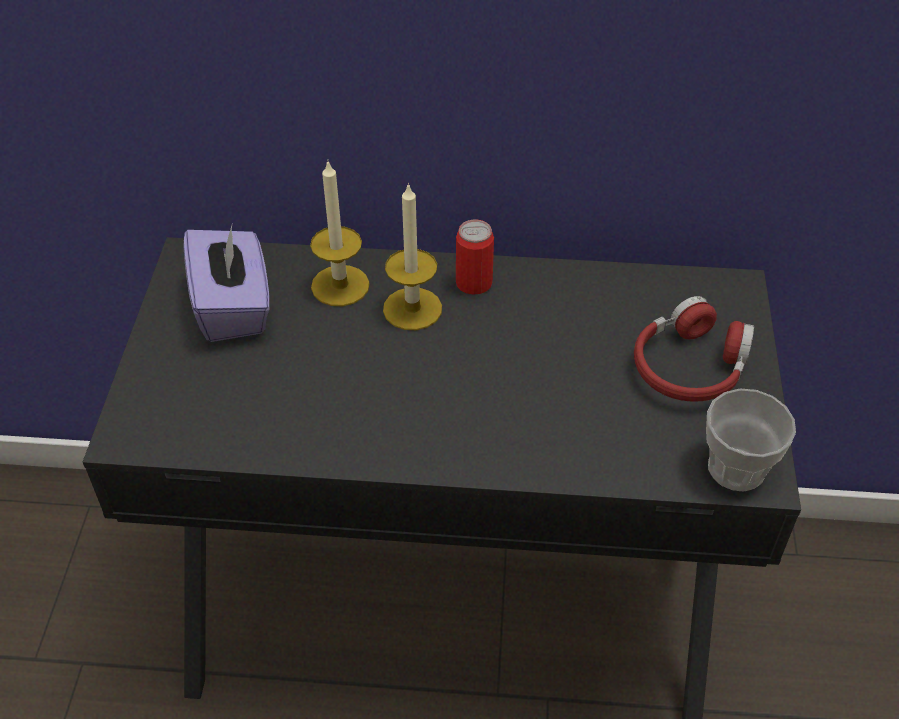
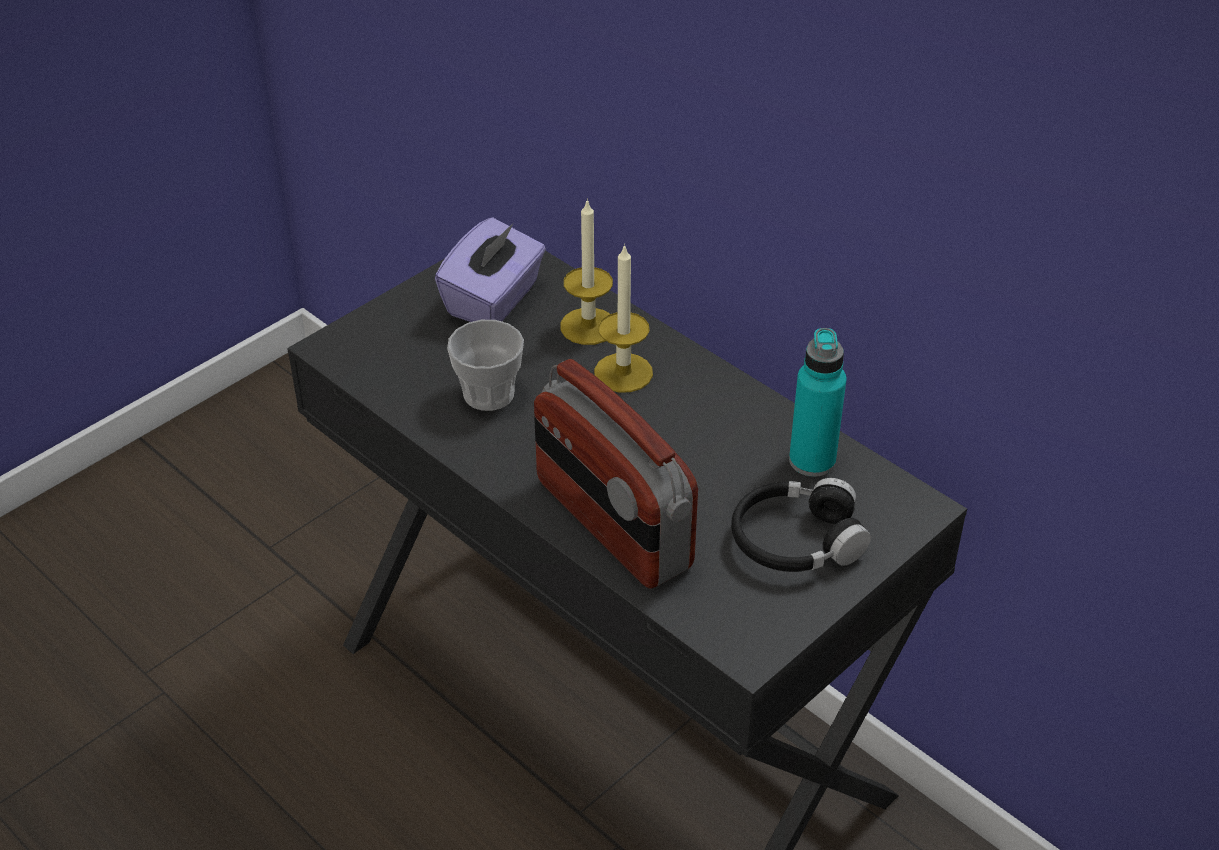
camera: 40 degrees right, 5 degrees down
can [456,219,494,295] -> none
red headphones [634,296,754,402] -> black headphones [731,478,871,572]
cup [706,388,796,491] -> cup moved to [447,320,524,411]
none -> radio [534,359,698,588]
none -> turquoise bottle [789,328,846,477]

